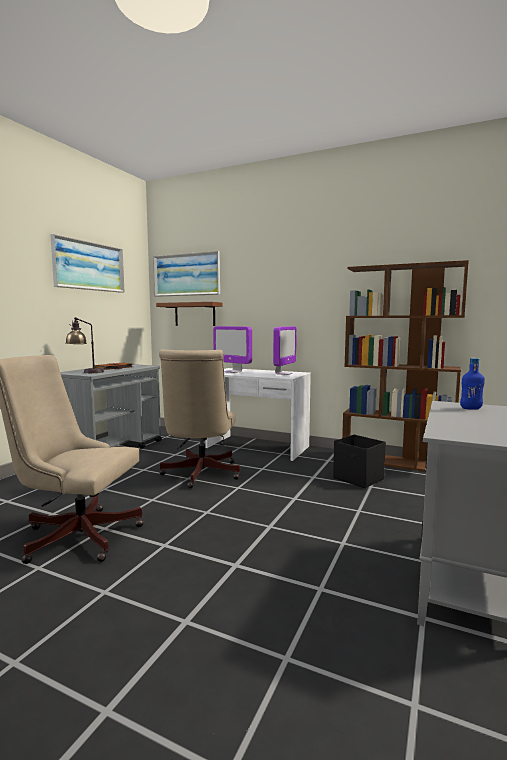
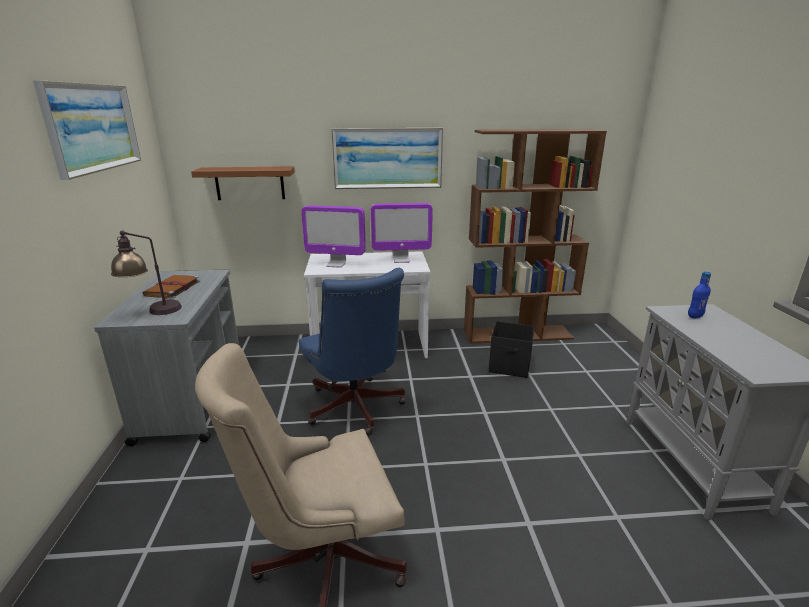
camera: 30 degrees left, 15 degrees up
picture [153,251,220,297] -> picture moved to [331,128,443,189]
beige office chair [159,349,240,488] -> blue office chair [299,268,406,435]
monitor [273,326,297,375] -> monitor turned 90 degrees clockwise [371,203,433,263]

